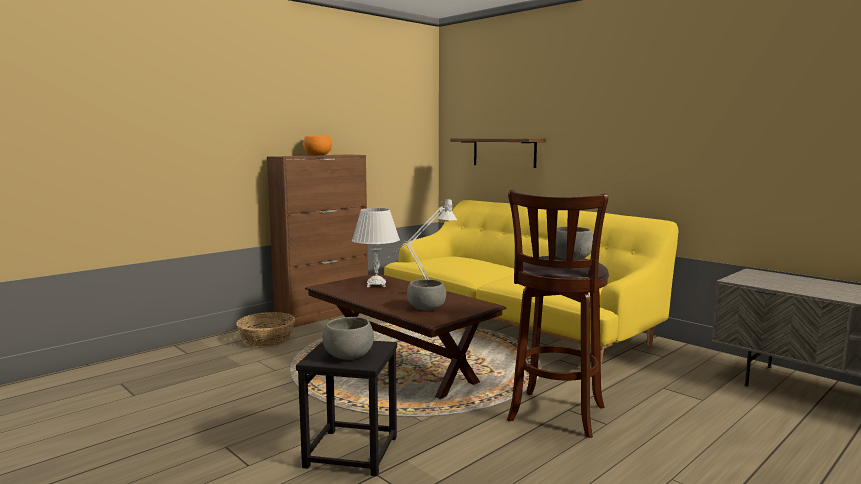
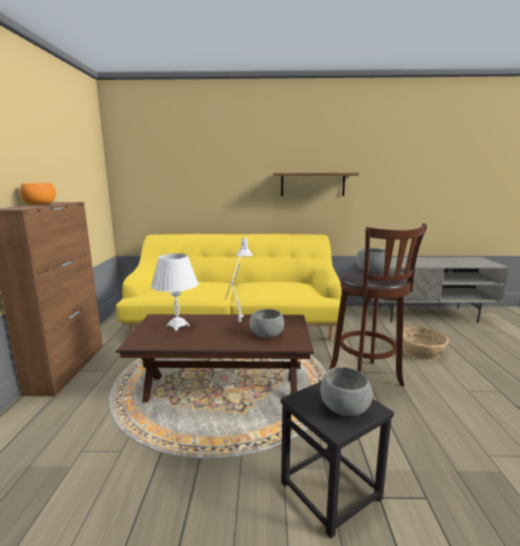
camera: 45 degrees left, 5 degrees up
basket [236,312,295,347] -> basket moved to [403,326,449,360]
shelf [450,138,546,168] -> shelf moved to [273,173,359,196]

